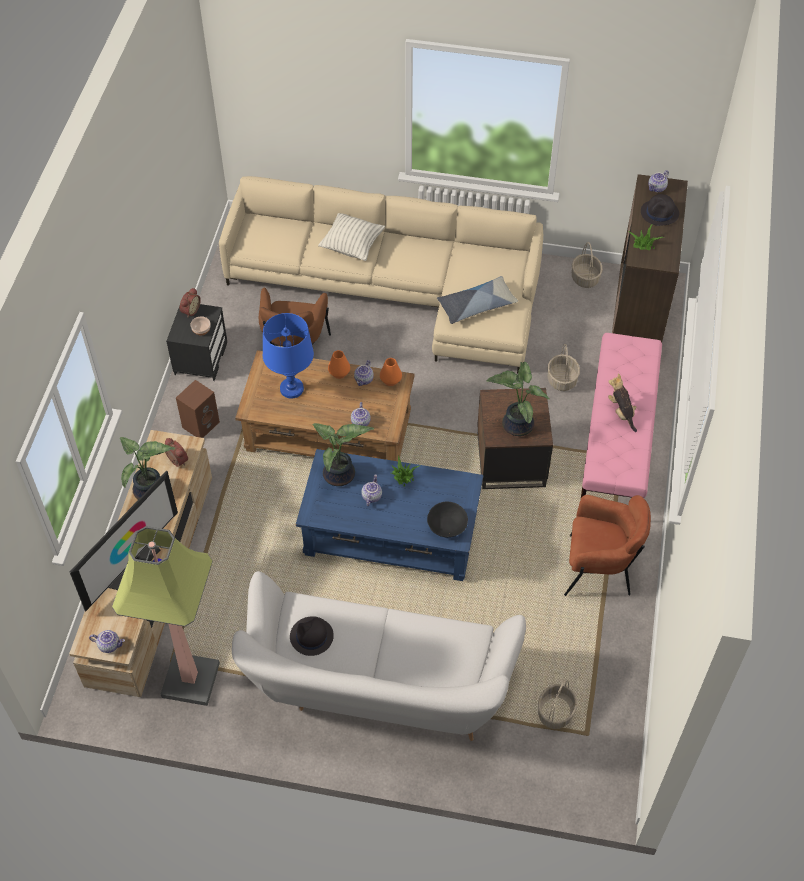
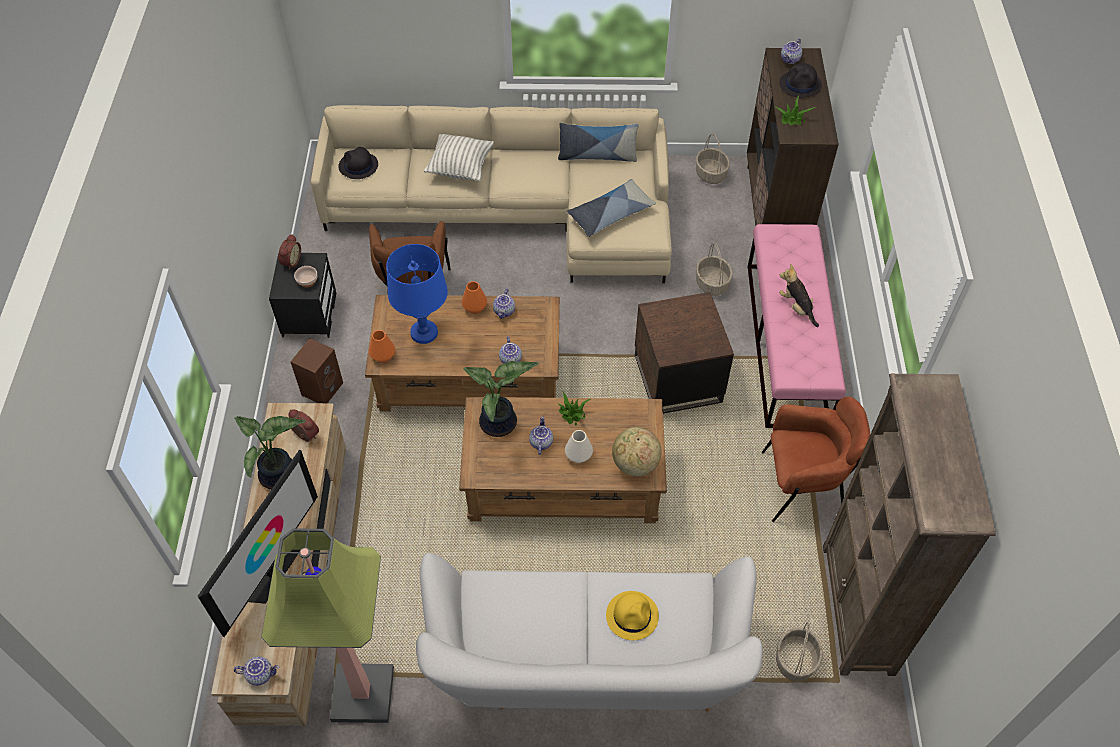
camera: 10 degrees left, 0 degrees up
black hat [290,616,334,656] -> black hat moved to [338,147,378,179]
blue coffee table [296,449,483,581] -> brown coffee table [459,397,667,523]
orange vase [380,358,402,386] -> orange vase moved to [369,330,395,363]
black bowl [427,501,468,538] -> globe [612,427,662,476]
potted plant [486,362,550,436] -> none
none -> pillow [558,123,639,162]
none -> white vase [565,430,593,463]
none -> yellow hat [606,591,659,640]
none -> brown bookcase [823,374,996,676]

